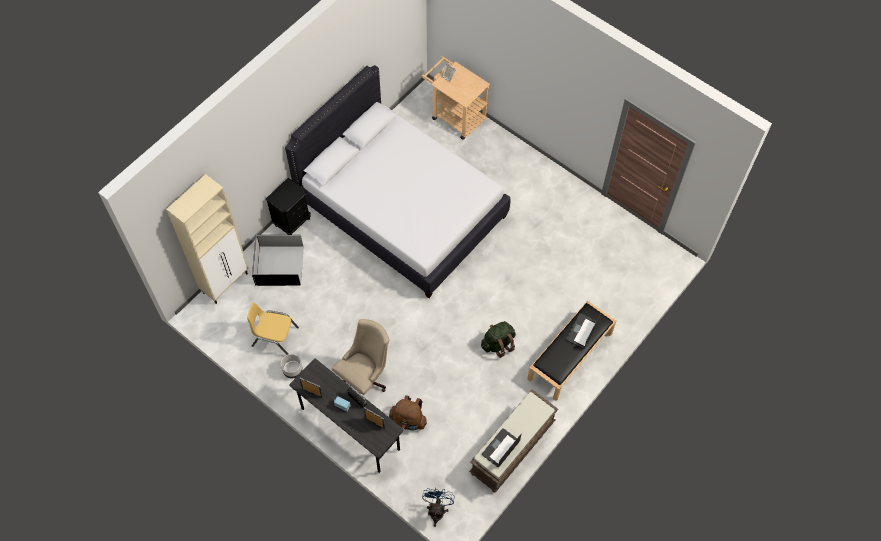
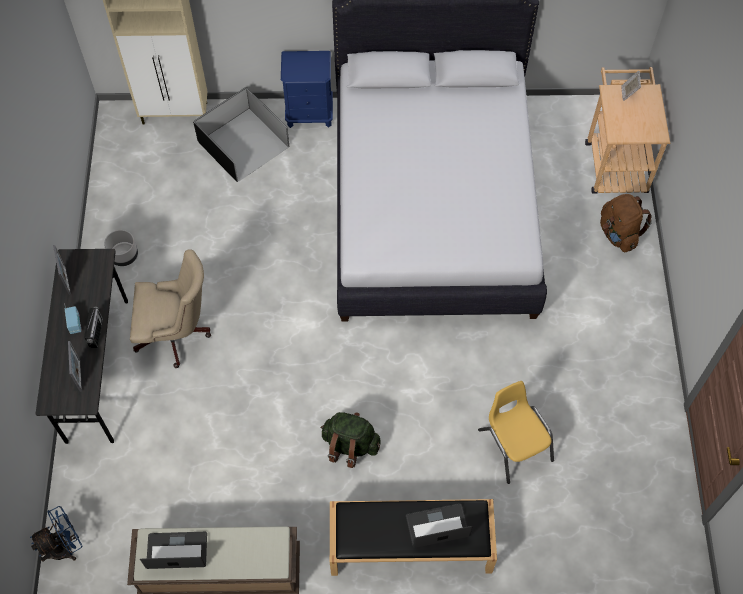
camera: 50 degrees right, 0 degrees up
yellow chair [247,302,299,355] -> yellow chair moved to [478,381,554,484]
black nightstand [266,178,311,235] -> blue nightstand [281,51,333,128]
brown backpack [389,395,427,431] -> brown backpack moved to [600,194,652,252]

